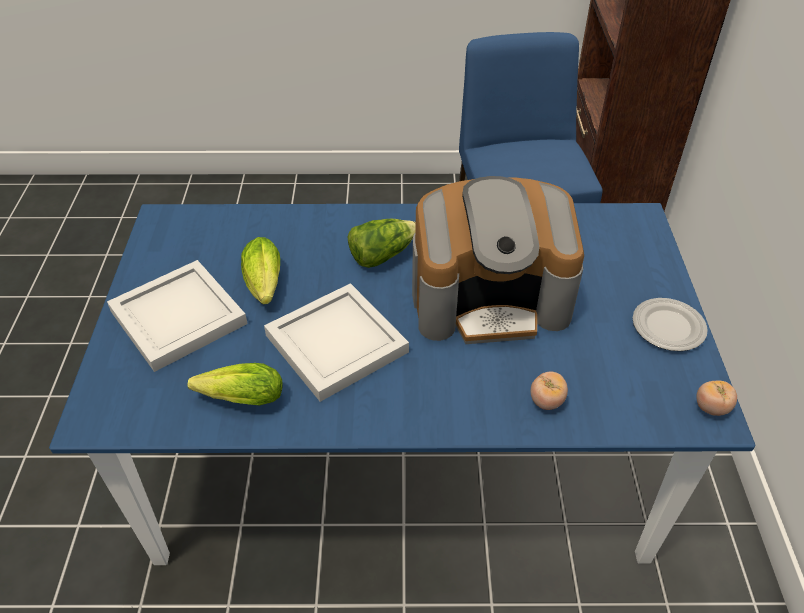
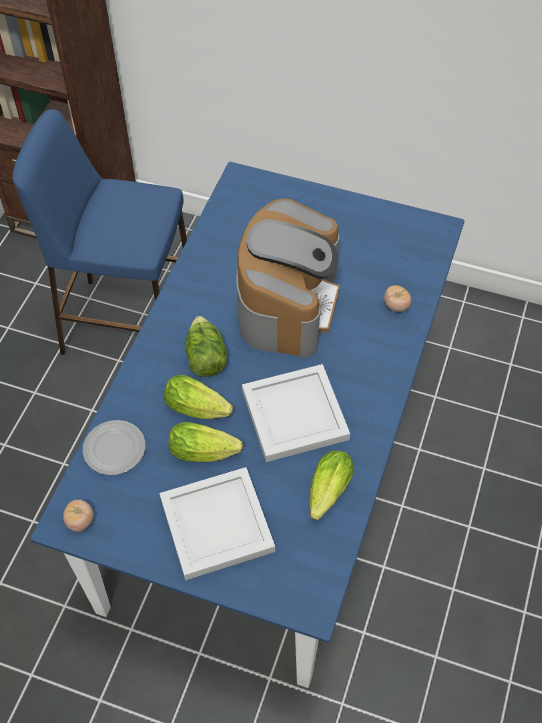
camera: 70 degrees left, 10 degrees up
plate [632,298,708,351] -> plate moved to [83,420,145,475]
tomato [696,380,737,416] -> tomato moved to [63,499,94,532]
none -> lettuce [164,375,233,419]

